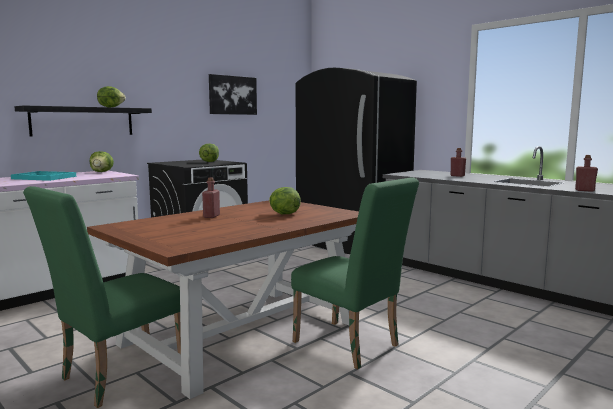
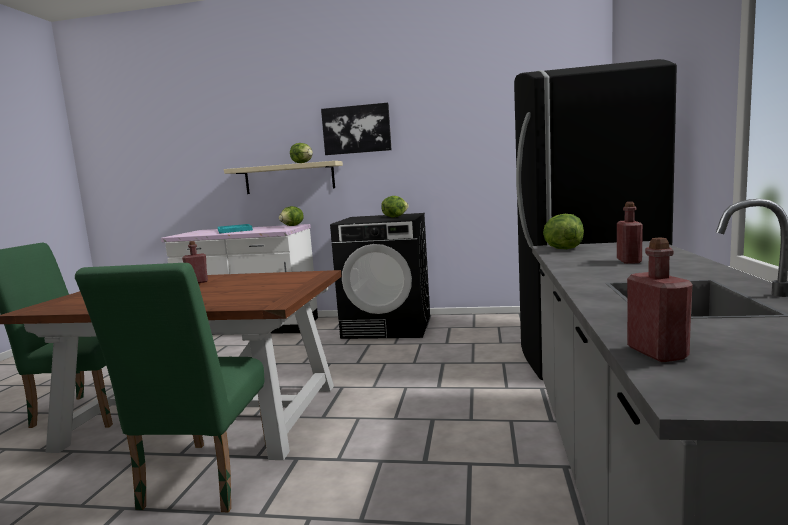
camera: 55 degrees right, 0 degrees up
black shelf [15,106,152,137] -> beige shelf [224,161,343,194]
picture [209,74,257,115] -> picture moved to [321,103,392,155]
lettuce [269,187,301,214] -> lettuce moved to [543,214,584,249]

